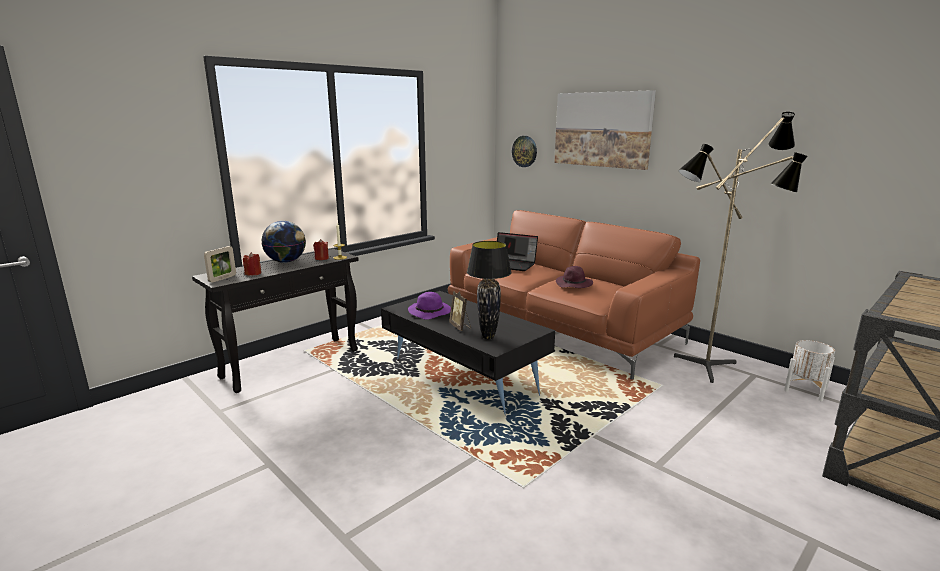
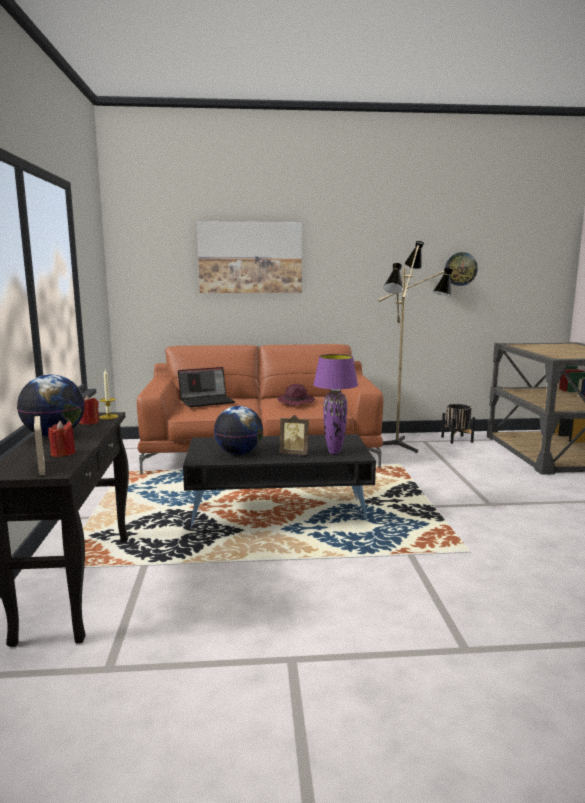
camera: 50 degrees left, 5 degrees down
purple hat [408,292,451,320] -> globe [214,406,263,455]
black table lamp [467,241,512,340] -> purple table lamp [313,354,358,454]
wall clock [512,136,537,167] -> wall clock moved to [445,252,478,286]
white planter [784,340,835,401] -> black planter [441,404,475,444]

